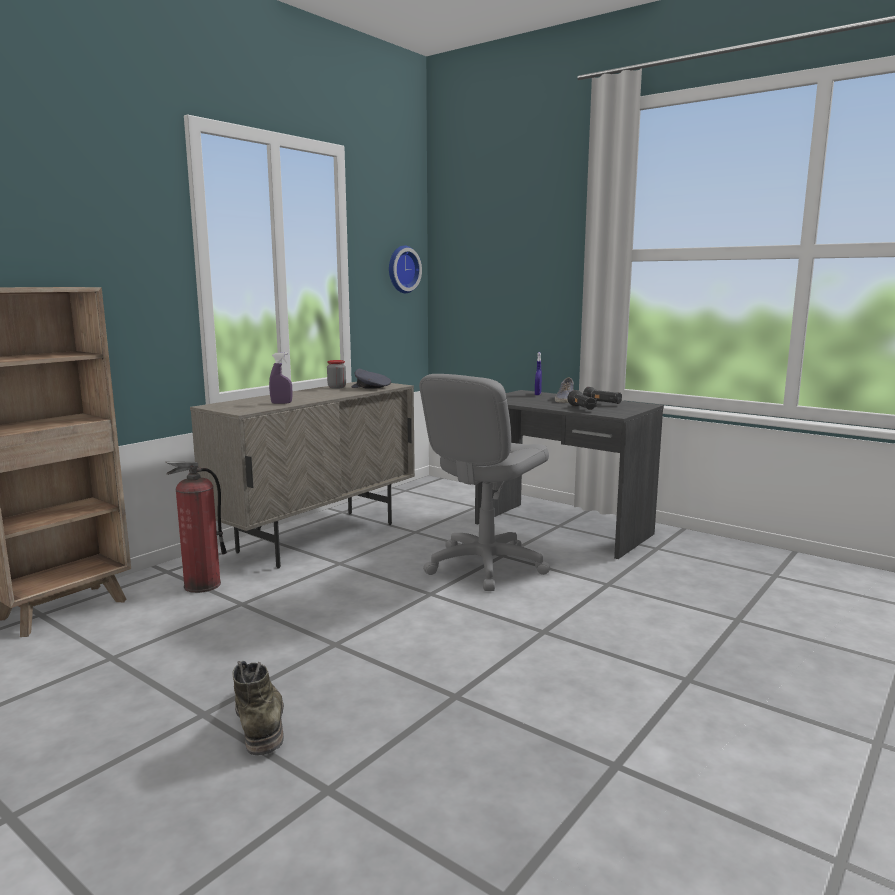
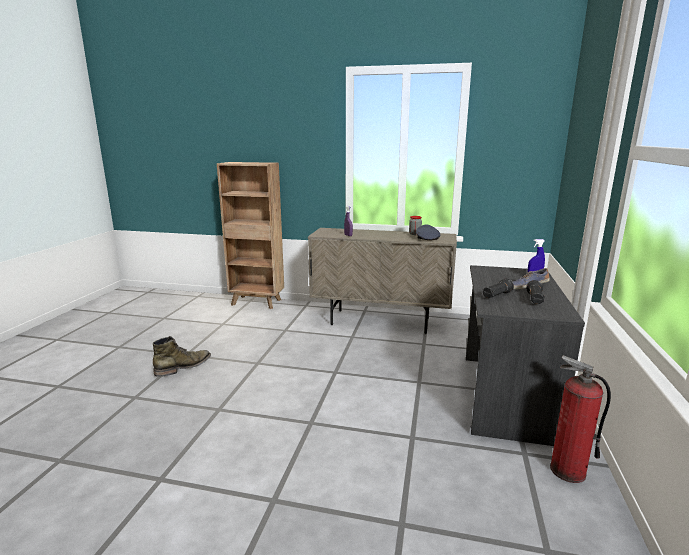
camera: 65 degrees right, 5 degrees up
fire extinguisher [165,461,227,593] -> fire extinguisher moved to [550,355,611,483]
wall clock [389,246,422,293] -> none
grey office chair [419,374,550,591] -> none

